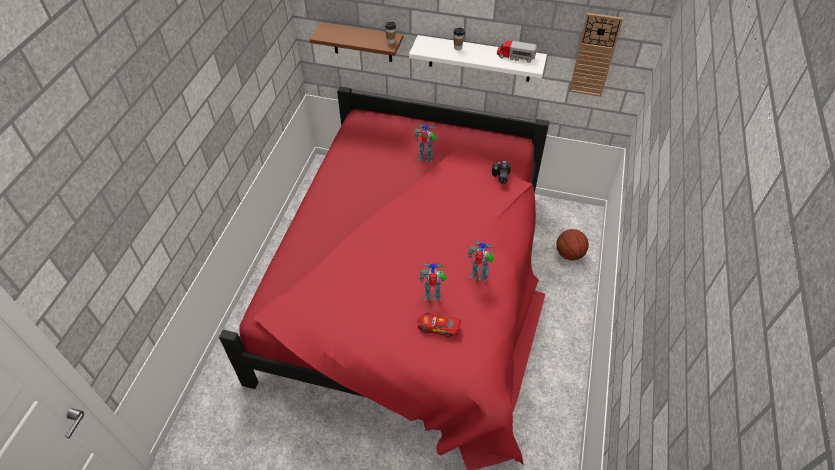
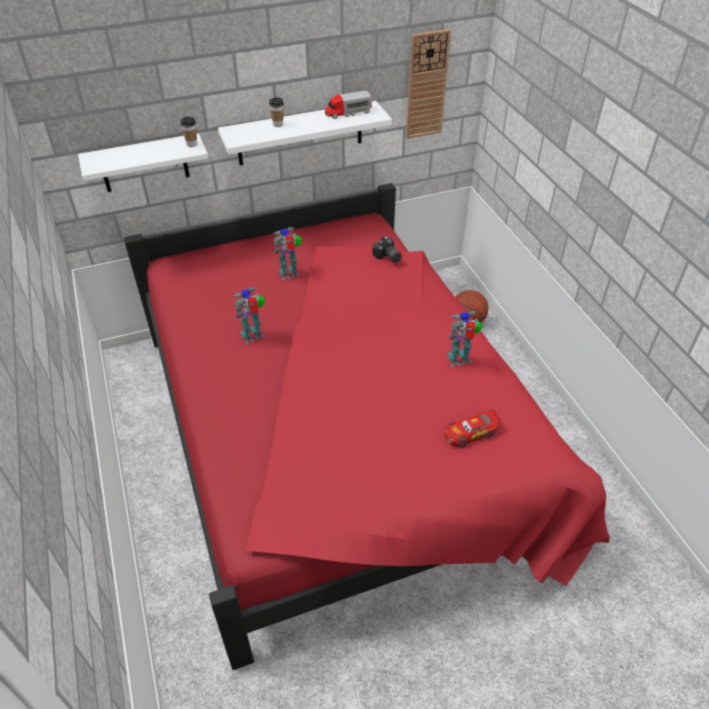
camera: 35 degrees left, 5 degrees down
brown shelf [310,22,403,62] -> white shelf [78,133,208,192]
toy robot [420,263,447,301] -> toy robot moved to [232,287,265,344]

